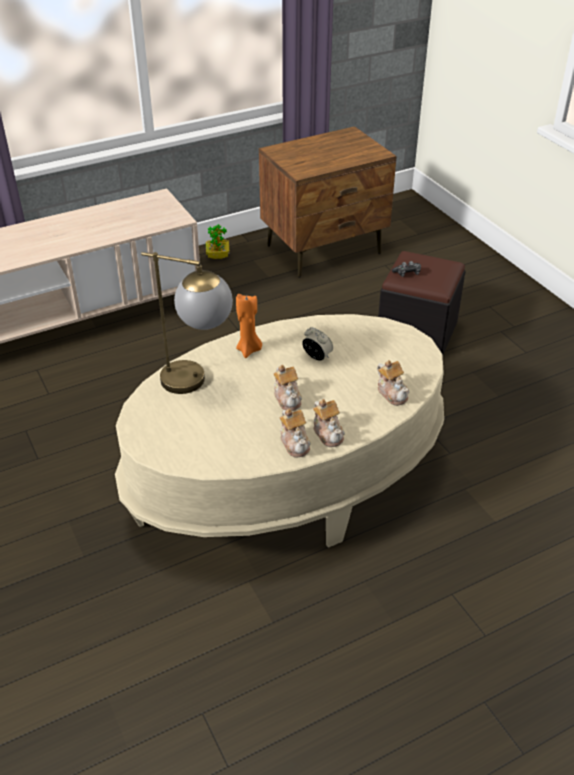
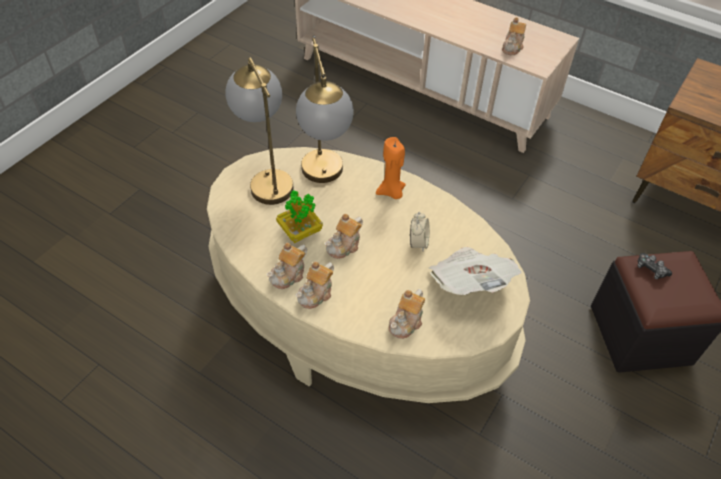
camera: 60 degrees right, 10 degrees up
potted plant [206,224,230,259] -> potted plant moved to [276,190,323,243]
none -> table lamp [225,58,294,205]
none -> newspaper [428,247,522,295]
none -> teapot [502,17,526,55]

